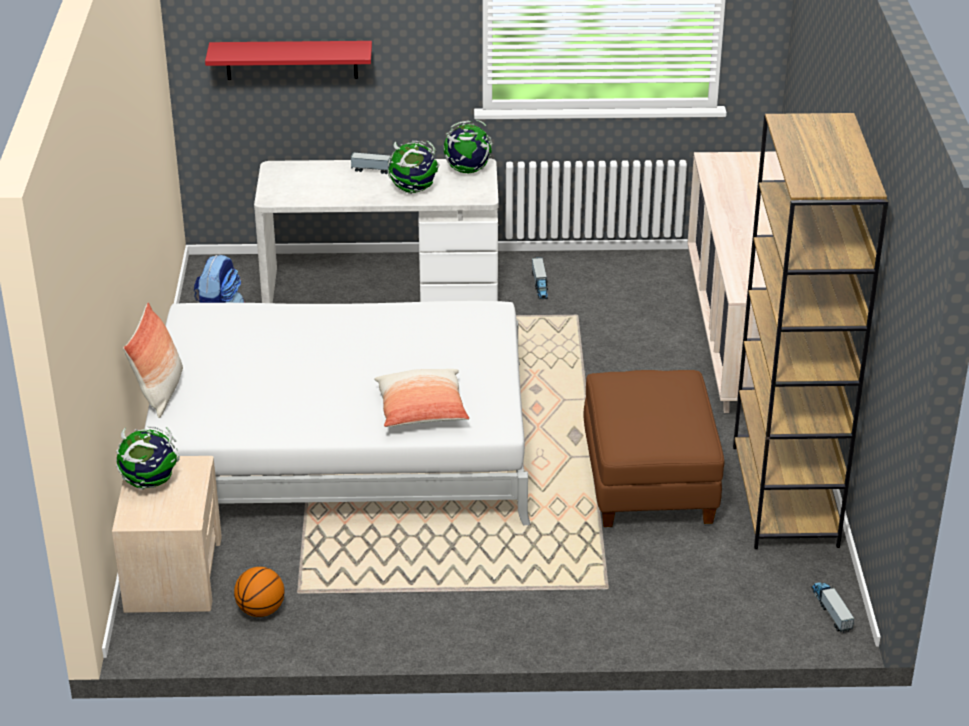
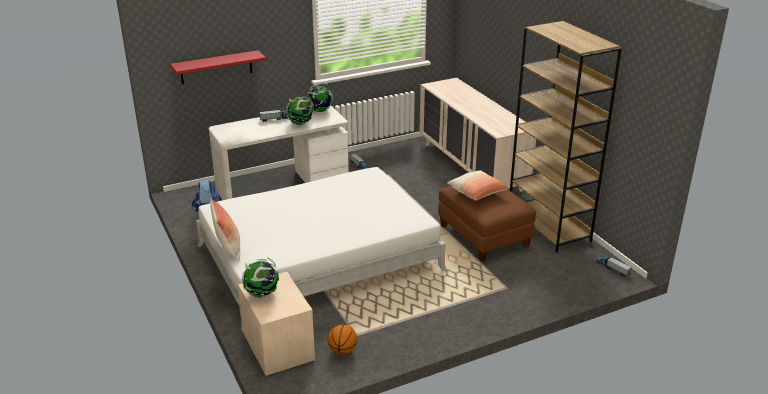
camera: 25 degrees left, 5 degrees down
pillow [374,369,469,427] -> pillow moved to [447,170,509,201]

